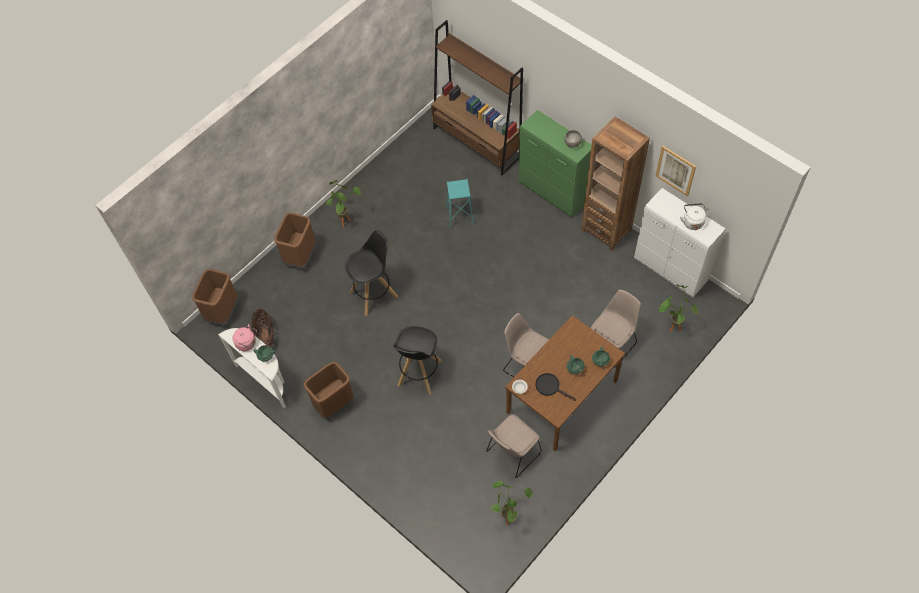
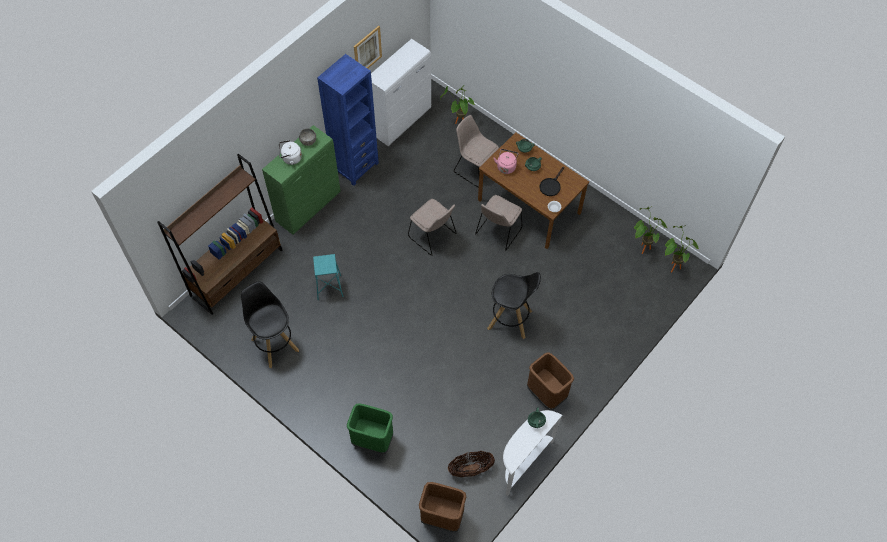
camera: 95 degrees left, 0 degrees up
pink kettle [233,324,257,351] -> pink kettle moved to [494,149,519,174]
brown trash can [274,213,316,269] -> green trash can [347,403,393,454]
potted plant [326,180,361,227] -> potted plant moved to [665,225,699,272]
black stool [345,230,398,316] -> black stool moved to [241,282,299,368]
beige chair [486,414,542,478] -> beige chair moved to [408,199,457,256]
brown bookcase [581,116,650,251] -> blue bookcase [317,54,379,186]
white kettle [680,203,706,230] -> white kettle moved to [279,140,302,165]

